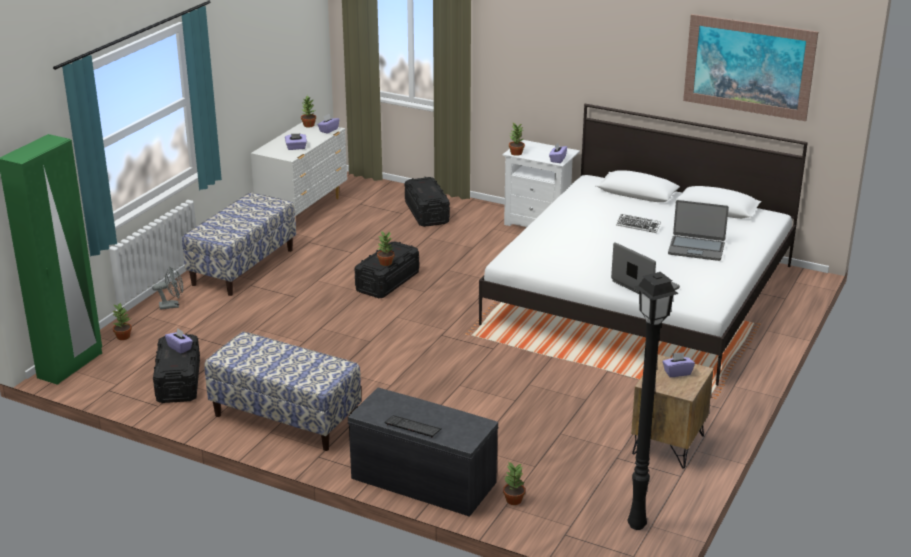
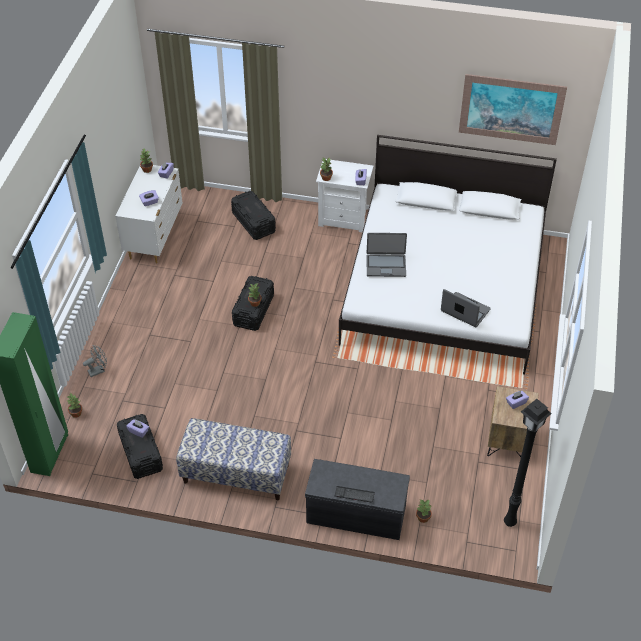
camera: 15 degrees left, 20 degrees up
bench [182,192,296,296] -> none
keyboard [616,214,661,233] -> none
laptop [668,200,729,261] -> laptop moved to [366,233,407,277]

